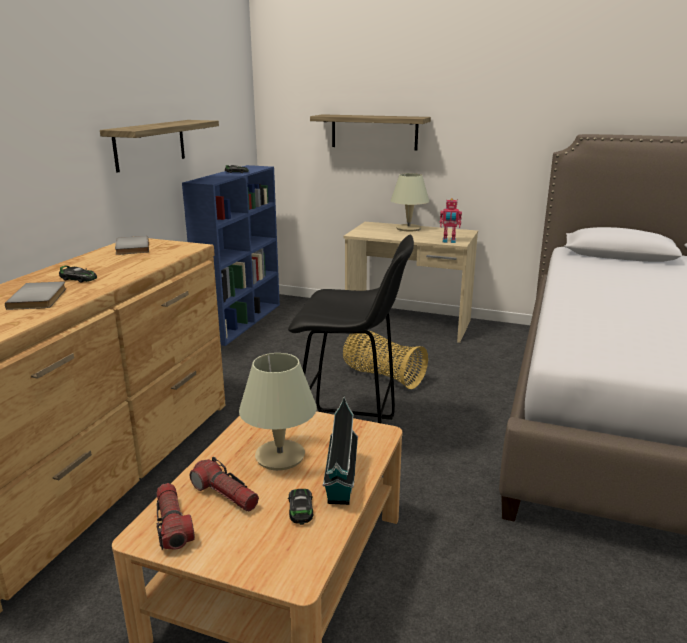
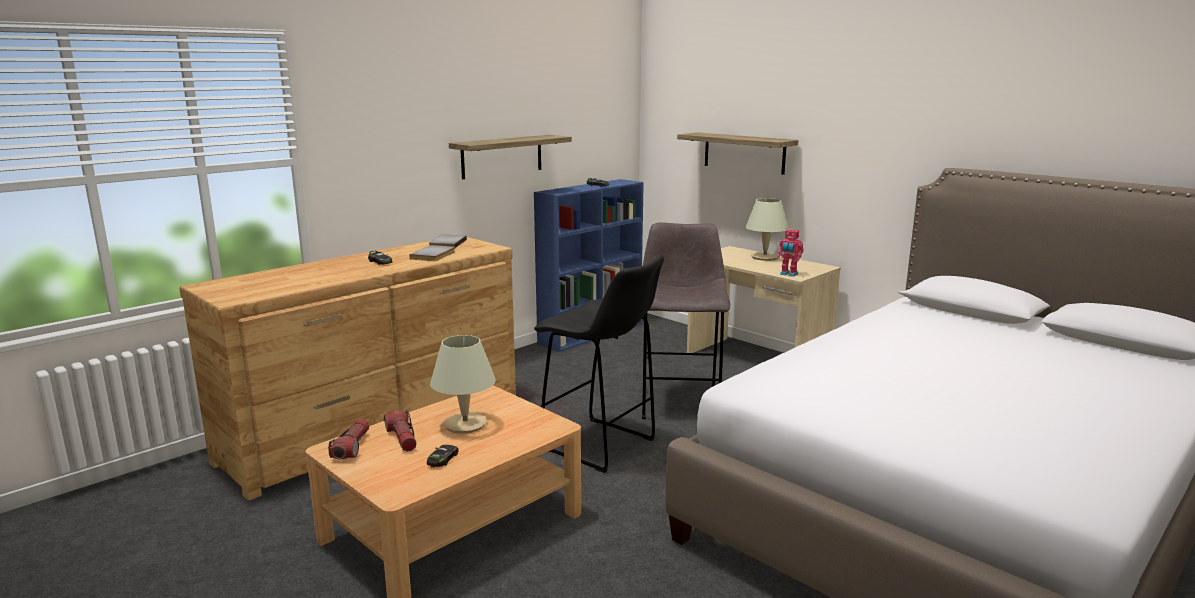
camera: 25 degrees right, 5 degrees down
grey book [5,282,66,310] -> grey book moved to [410,245,455,261]
toy house [322,396,358,505] -> none
basket [343,331,428,389] -> grey stool [642,222,730,419]

